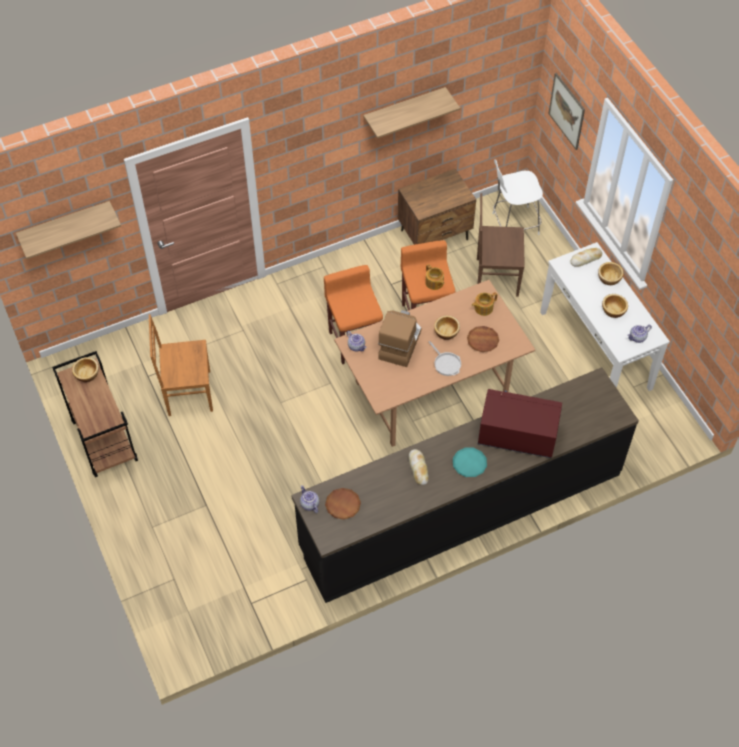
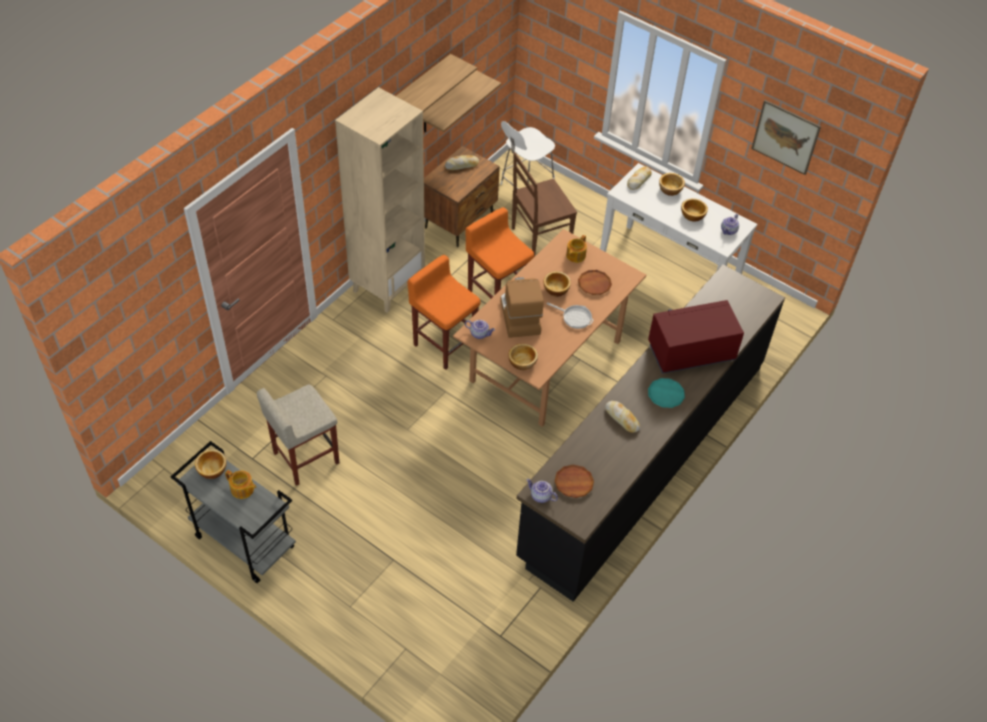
camera: 30 degrees left, 5 degrees down
shelf [16,201,121,259] -> shelf moved to [423,70,501,132]
brown cart [52,351,138,477] -> grey cart [171,441,296,583]
brown chair [149,314,213,416] -> beige stool [257,385,339,486]
teapot [425,264,444,290] -> teapot moved to [225,470,256,499]
picture [548,73,585,150] -> picture moved to [751,100,821,175]
none -> beige bookcase [335,87,425,313]
none -> bread [445,155,479,170]
none -> bowl [508,344,538,370]

